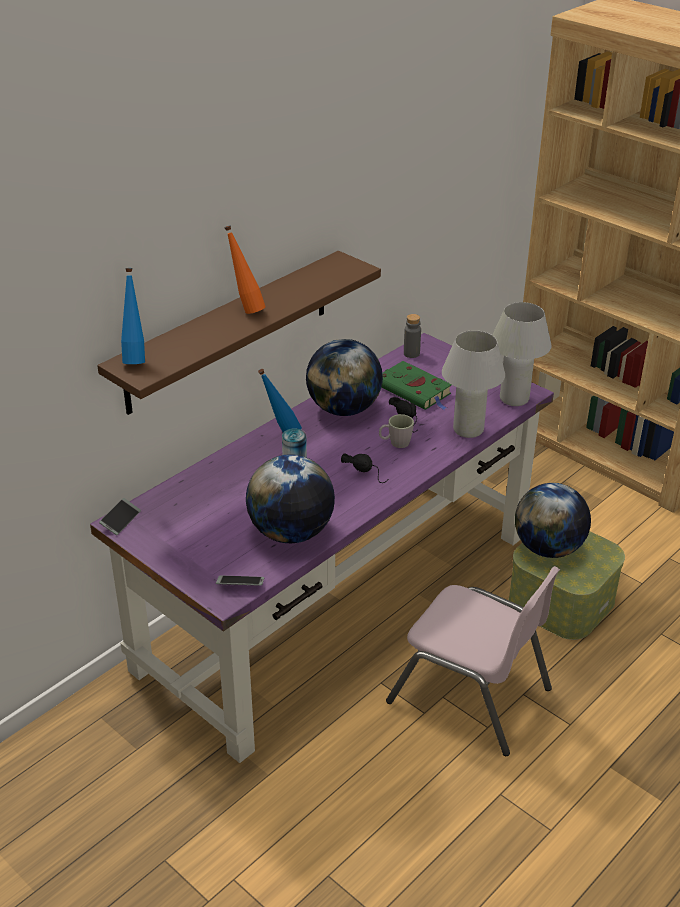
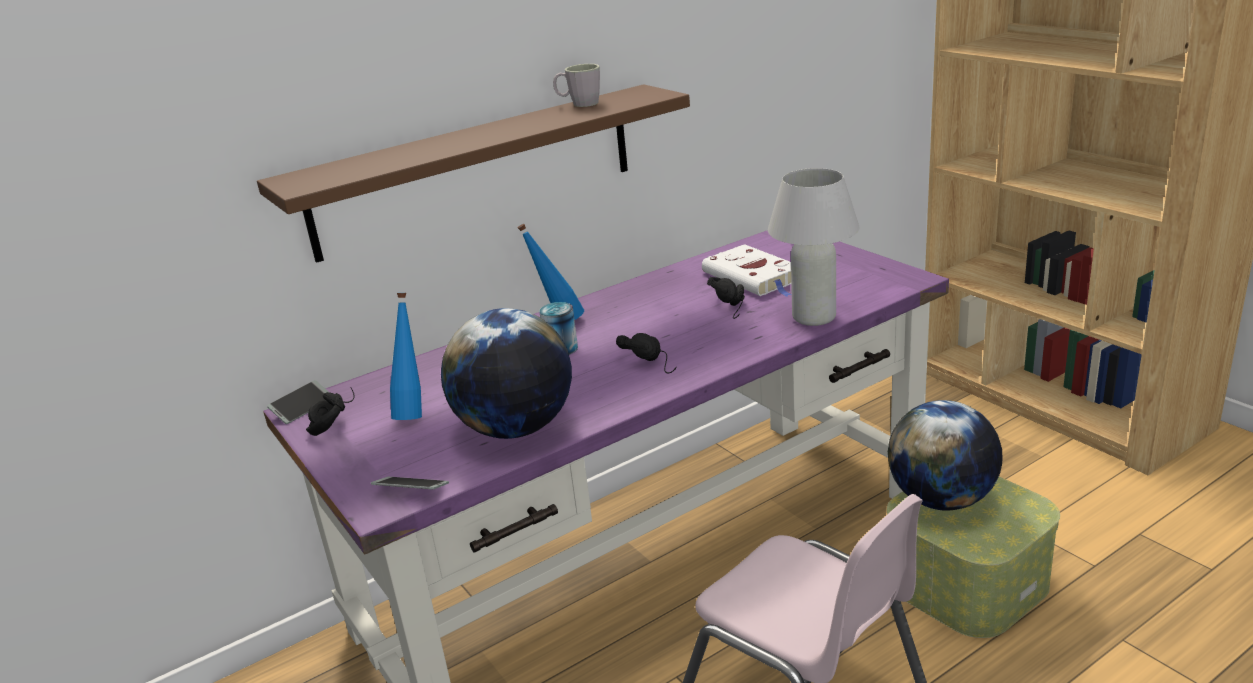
camera: 15 degrees right, 10 degrees down
blue bottle [121,268,145,364] -> blue bottle moved to [390,293,422,420]
orange bottle [224,225,265,314] -> none
globe [306,339,383,416] -> none
grey mug [379,414,414,448] -> grey mug moved to [553,64,600,107]
green book [381,361,451,410] -> white book [702,244,792,297]
grey bottle [404,314,421,358] -> none
white table lamp [492,302,551,406] -> none
none -> black headphones [306,387,355,436]

